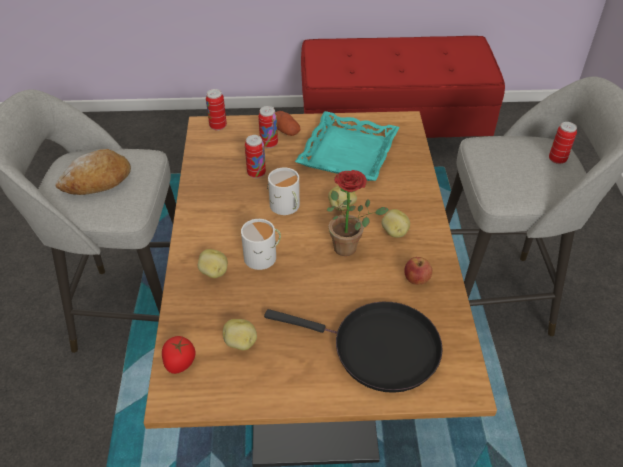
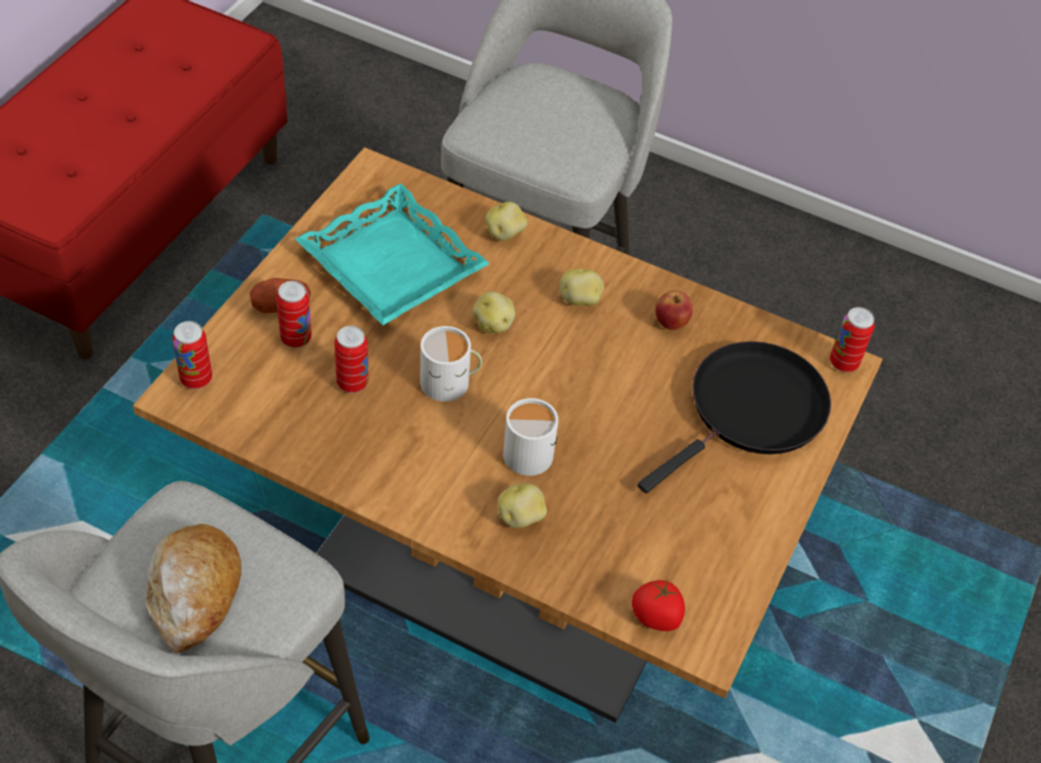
camera: 65 degrees left, 5 degrees up
potato [223,319,257,350] -> potato moved to [485,202,527,241]
potted plant [327,170,389,256] -> none
can [549,122,577,164] -> can moved to [830,307,875,372]

